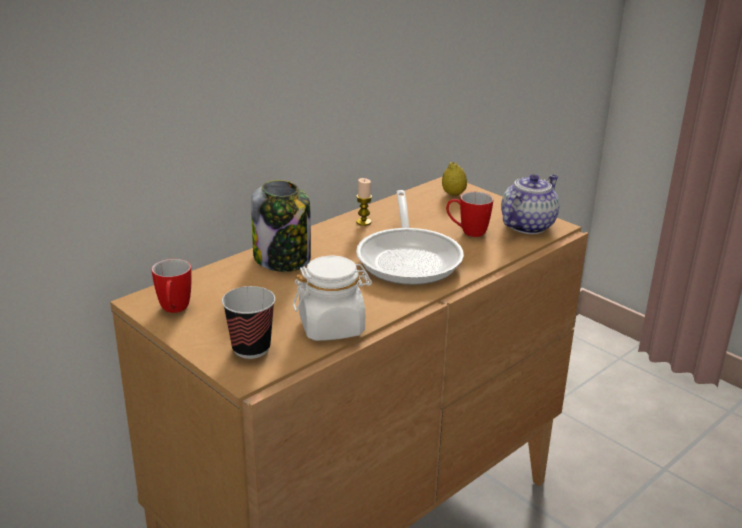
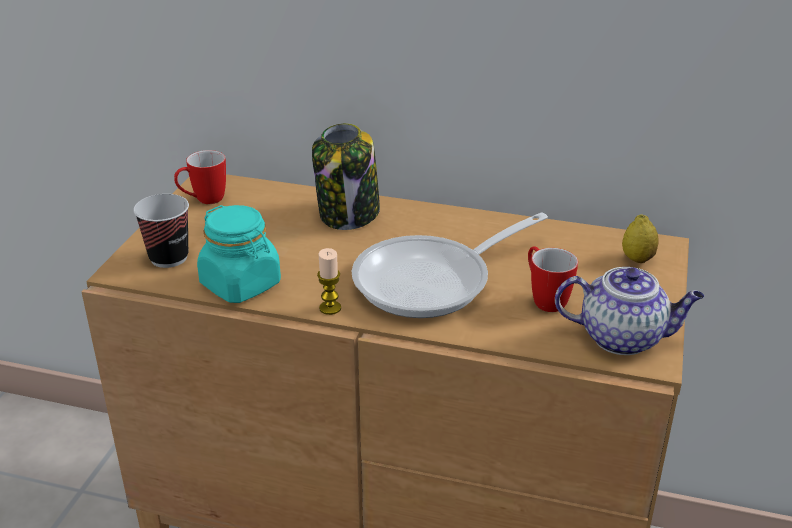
camera: 60 degrees right, 5 degrees up
white jar [293,255,372,341] -> turquoise jar [197,205,281,303]
candle [356,178,372,226] -> candle moved to [317,248,341,315]

